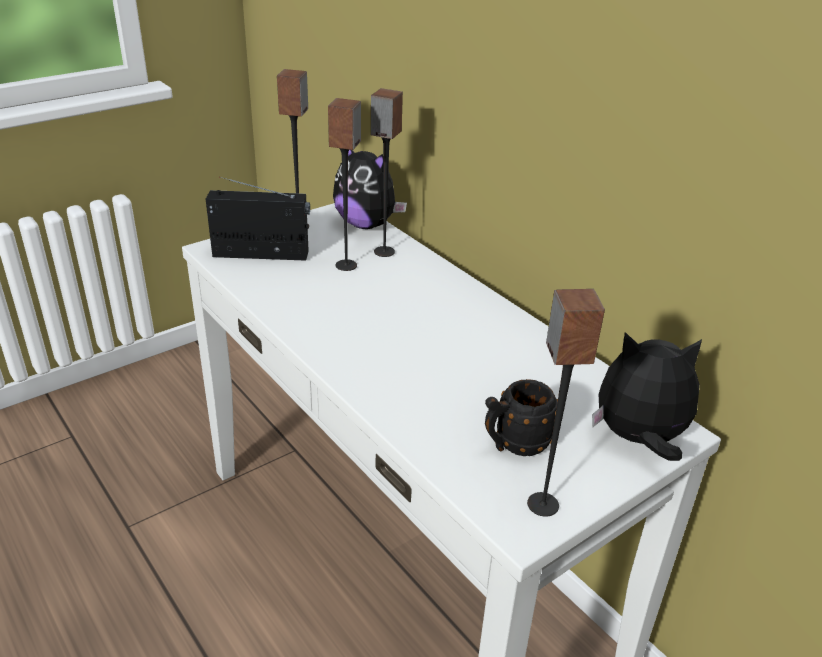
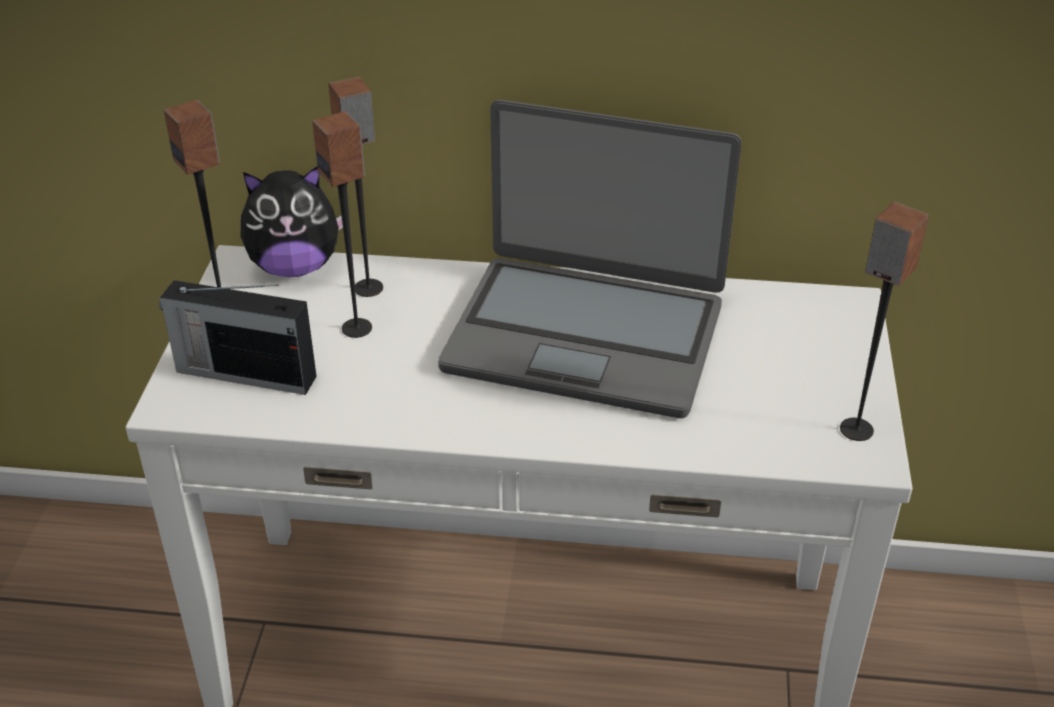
camera: 45 degrees left, 5 degrees up
radio [206,177,310,261] -> radio turned 120 degrees counterclockwise [159,280,317,395]
black mug [485,379,558,456] -> none
plush toy [592,332,702,461] -> none
none -> laptop [438,100,742,418]

